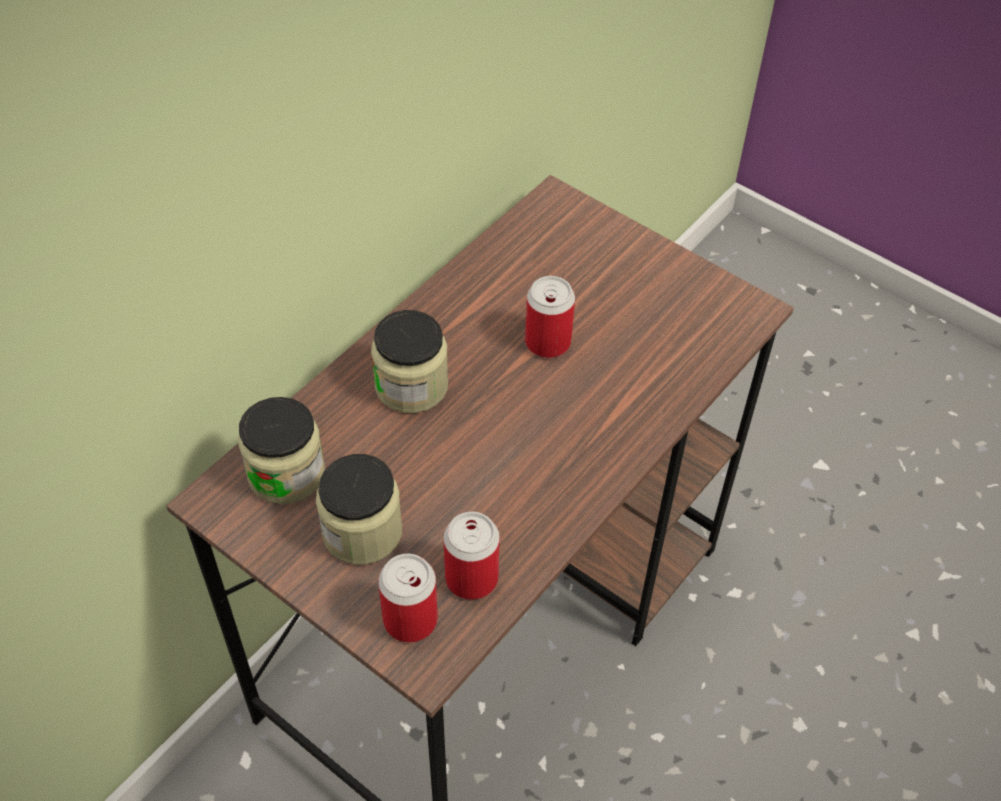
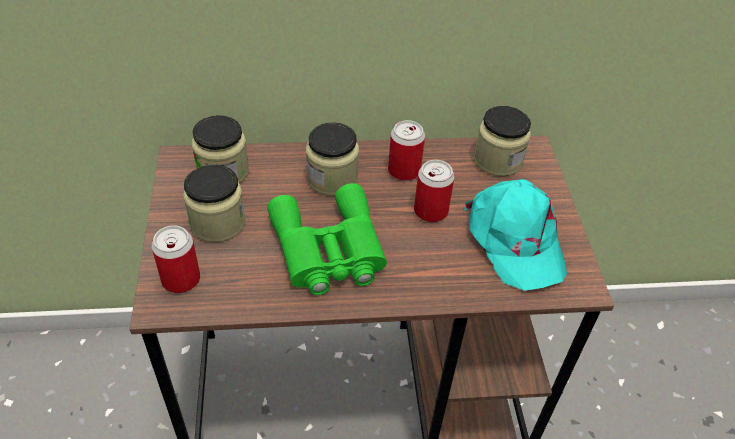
camera: 45 degrees right, 5 degrees down
can [444,512,500,600] -> can moved to [388,120,425,181]
none -> green binoculars [267,183,387,295]
none -> turquoise cap [464,179,567,291]
none -> jar [474,106,531,176]

